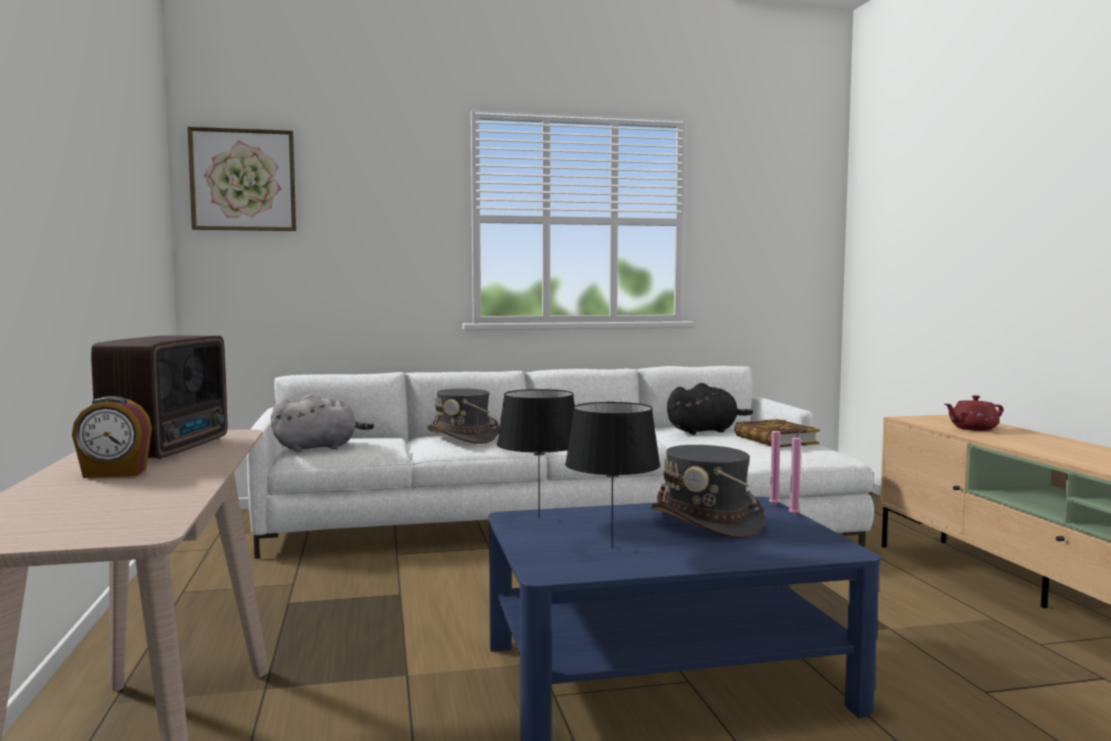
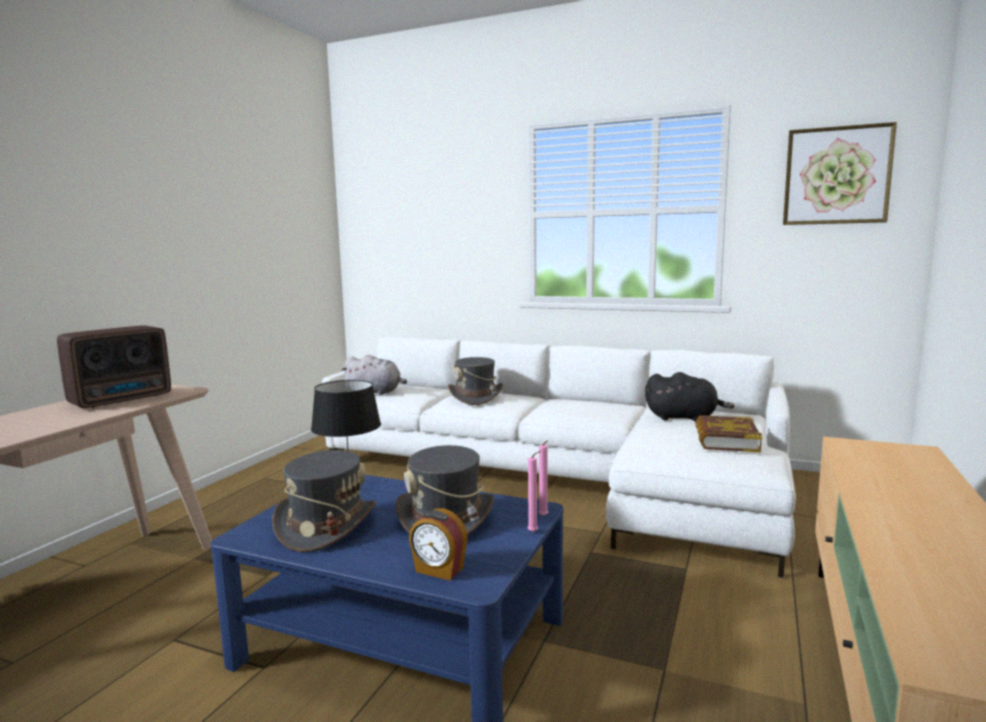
camera: 35 degrees right, 5 degrees up
alarm clock [72,396,152,478] -> alarm clock moved to [409,509,468,581]
picture [187,127,296,231] -> picture moved to [783,122,897,225]
black table lamp [565,402,660,548] -> grey hat [272,450,377,552]
red teapot [945,395,1003,431] -> none

